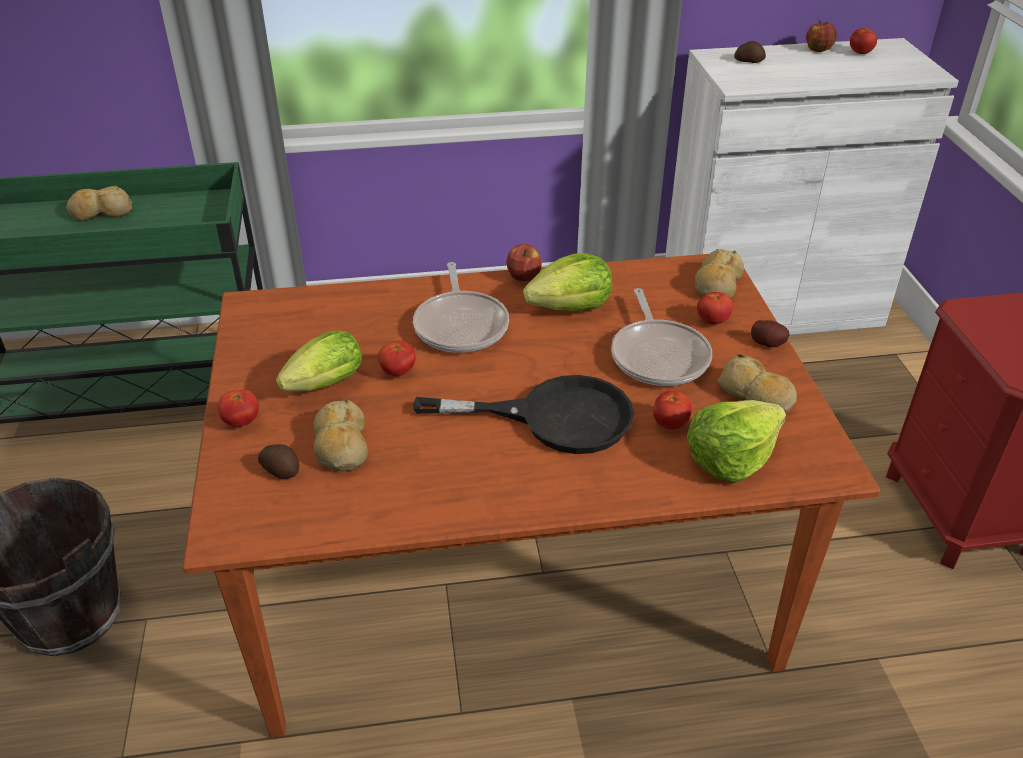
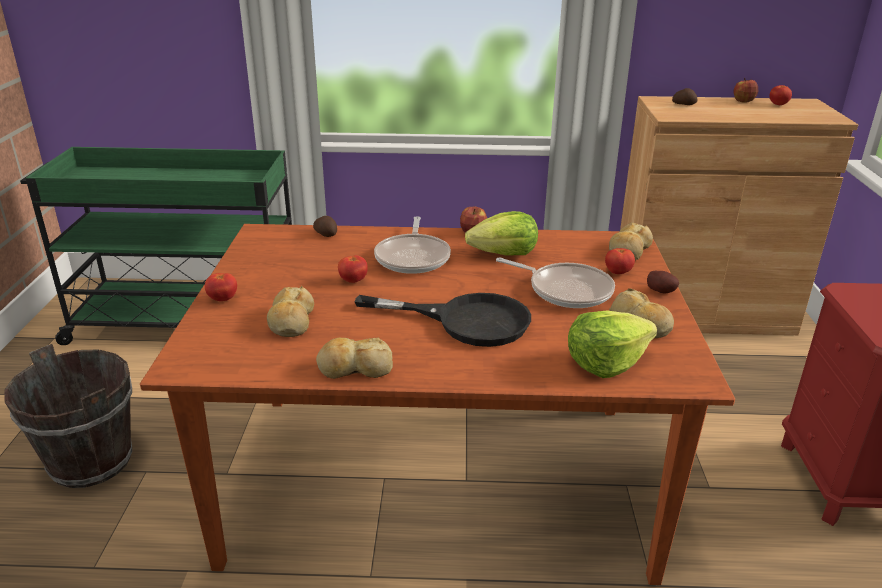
camera: 10 degrees right, 10 degrees down
bread [67,186,132,221] -> bread moved to [316,338,393,379]
potato [258,444,299,479] -> potato moved to [313,216,337,237]
lettuce [276,331,362,392] -> none
frying pan [611,288,712,386] -> frying pan turned 60 degrees counterclockwise [496,257,615,308]
tomato [653,391,692,430] -> none
white cabinet [665,38,959,335] -> brown cabinet [620,96,858,335]

